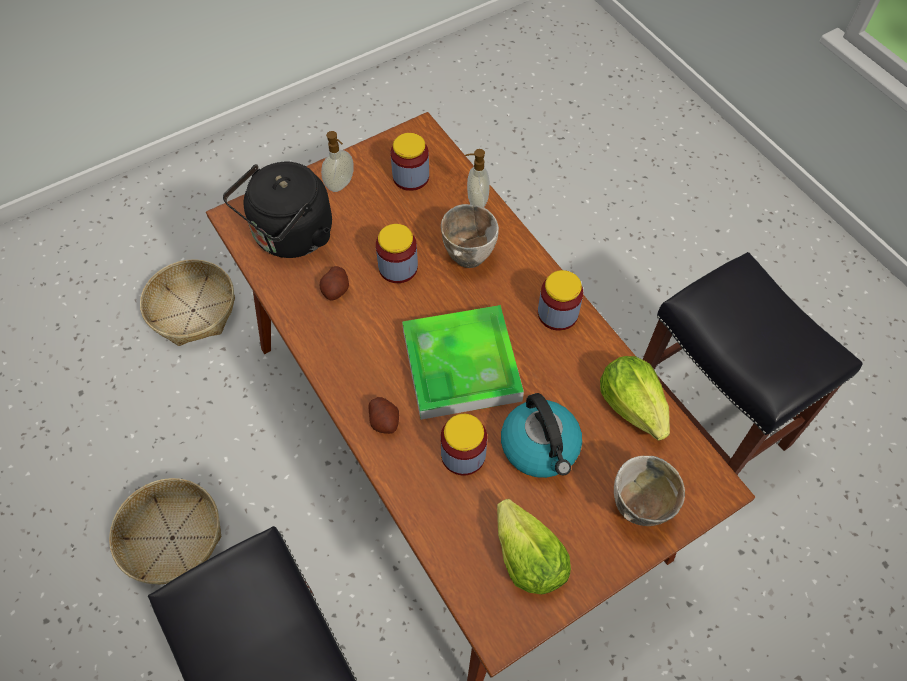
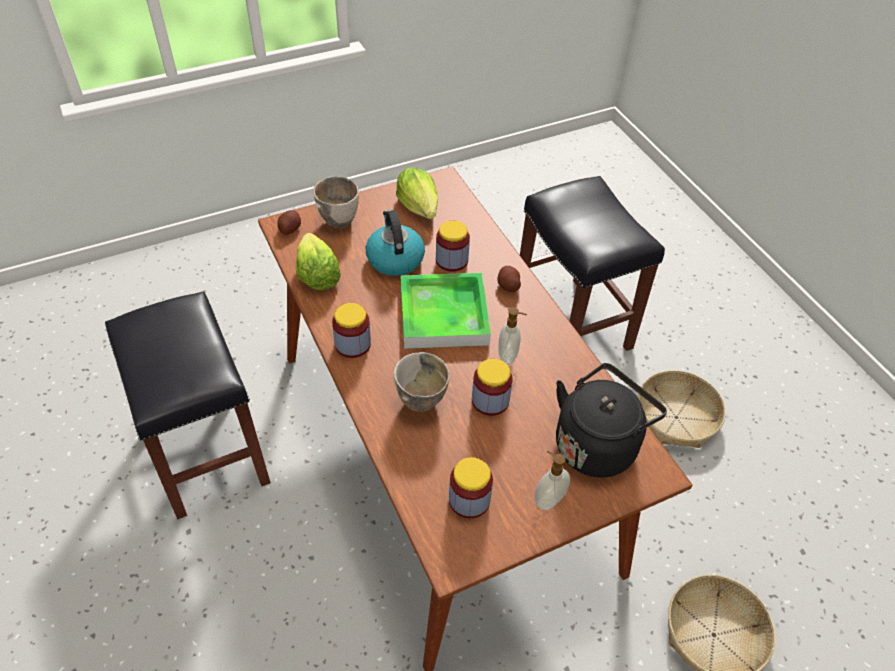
camera: 175 degrees left, 10 degrees down
potato [320,266,349,300] -> potato moved to [277,210,301,235]
soap dispenser [465,149,490,207] -> soap dispenser moved to [498,307,527,365]

